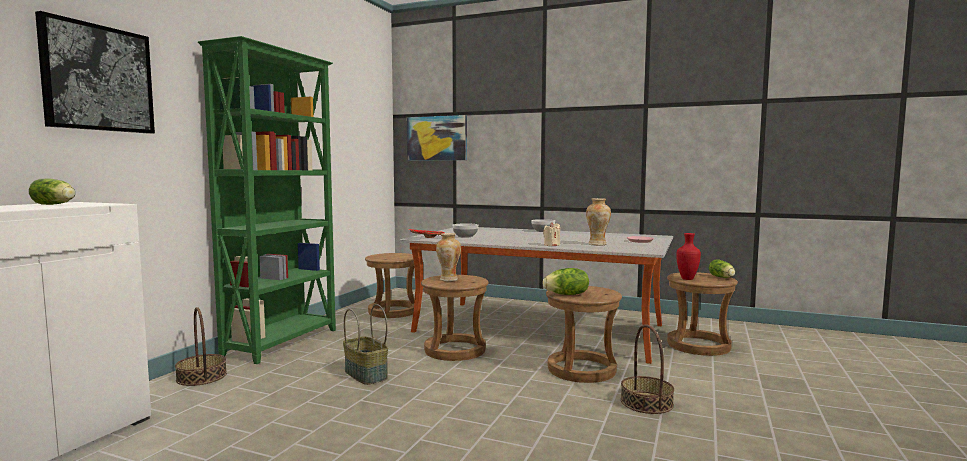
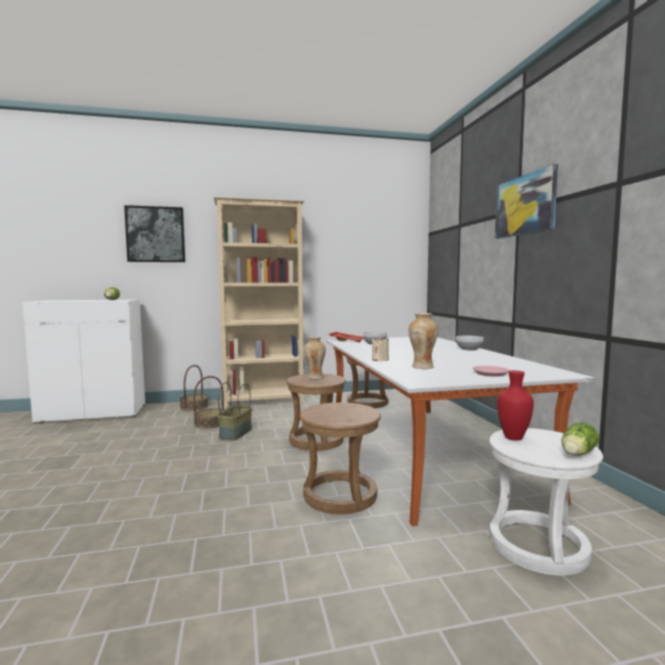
camera: 55 degrees right, 0 degrees up
green bookcase [198,36,336,364] -> beige bookcase [214,197,305,409]
picture [407,115,467,161] -> picture moved to [495,164,558,239]
lettuce [543,268,589,295] -> none
basket [621,324,674,414] -> basket moved to [193,376,224,429]
brown stool [667,272,738,356] -> white stool [489,428,603,576]

